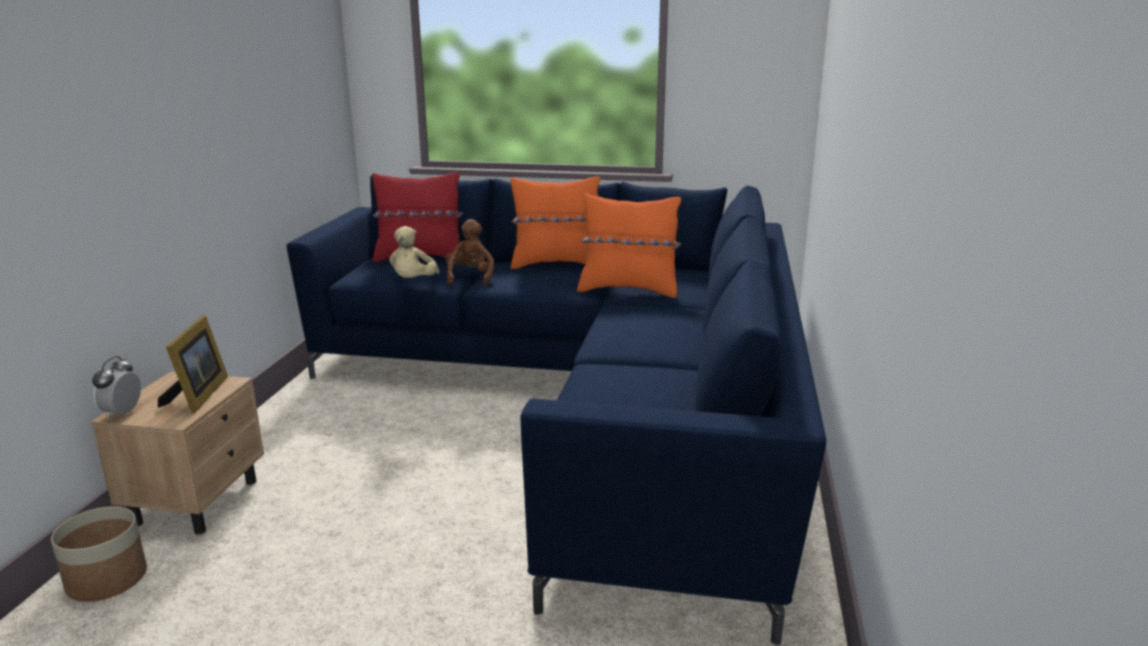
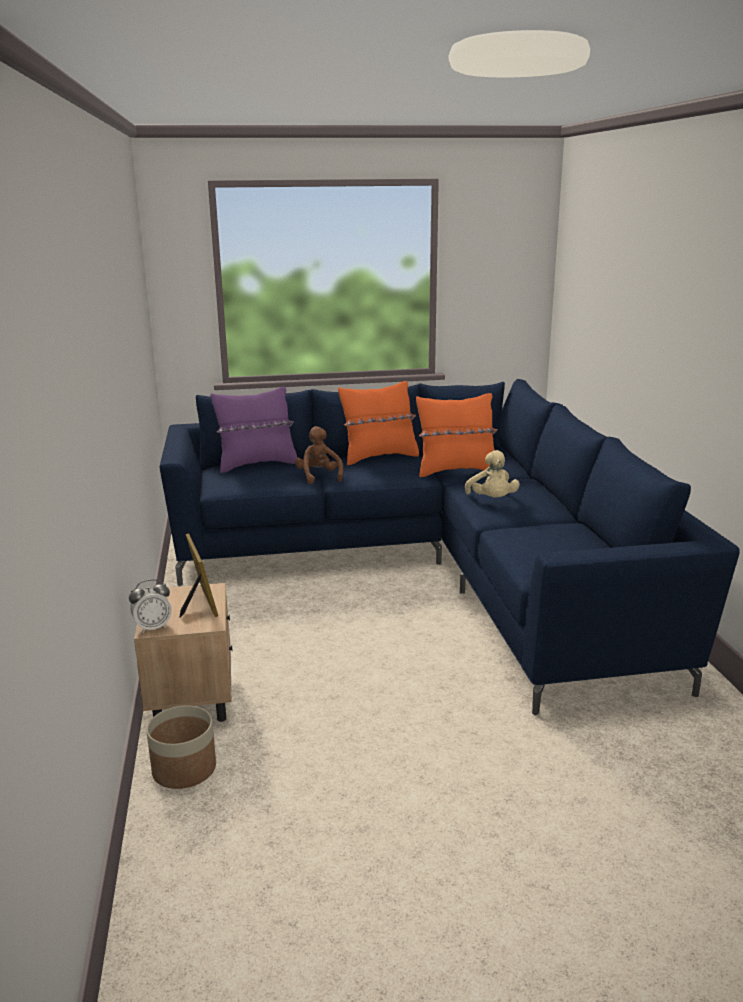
camera: 20 degrees left, 0 degrees up
alarm clock [92,356,141,418] -> alarm clock turned 105 degrees counterclockwise [129,579,172,633]
red pillow [372,172,463,262] -> purple pillow [210,387,297,473]
beige plush toy [389,226,440,278] -> beige plush toy moved to [465,450,520,497]

